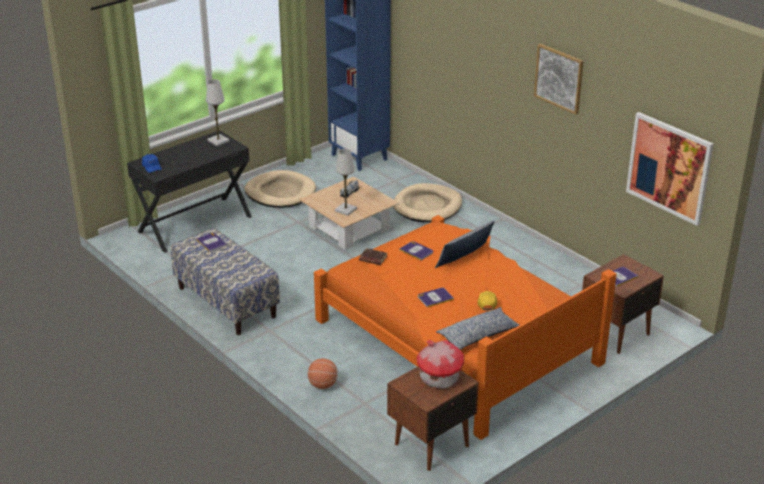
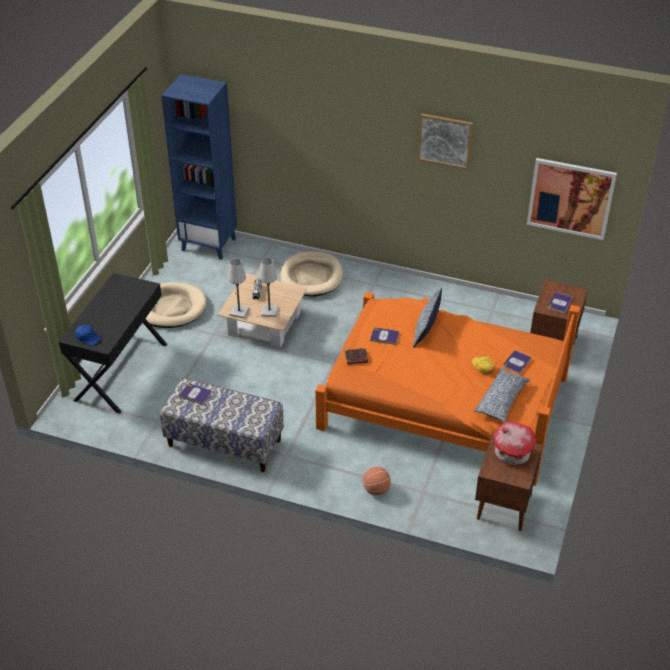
camera: 30 degrees left, 10 degrees up
white table lamp [206,79,230,146] -> white table lamp moved to [227,259,249,319]
book [418,288,454,307] -> book moved to [503,350,532,374]

